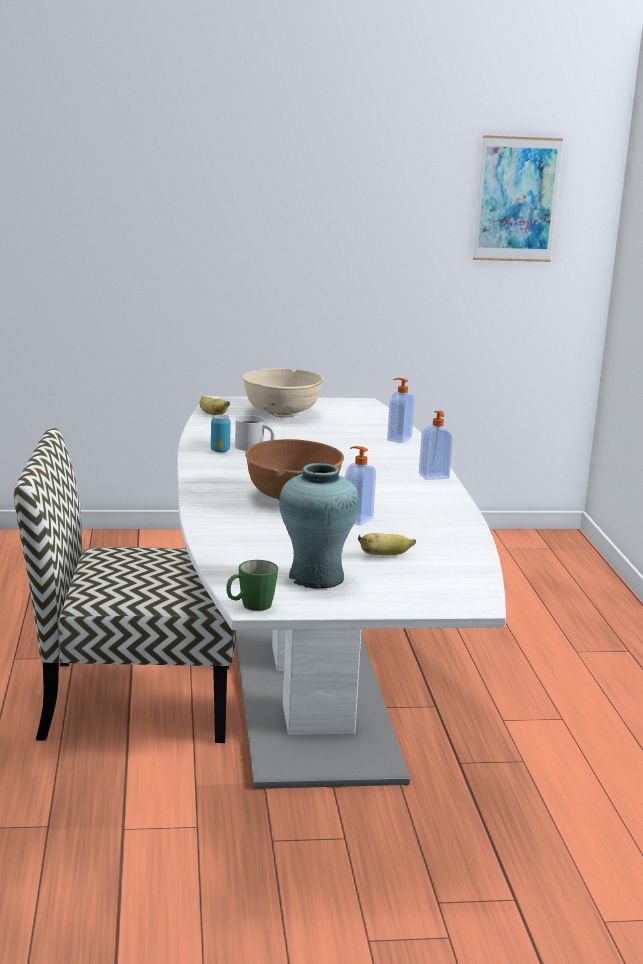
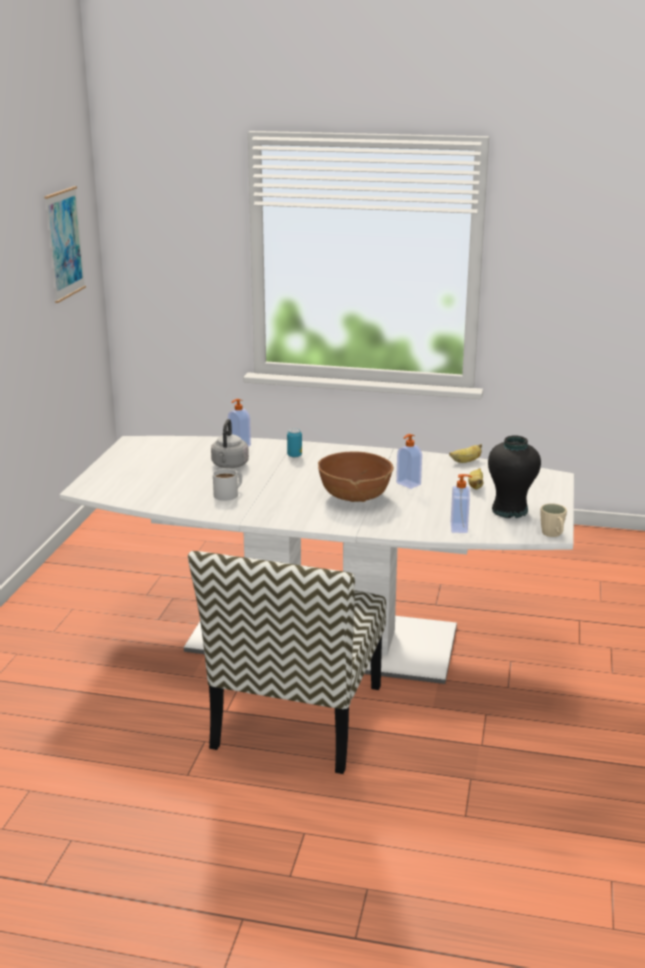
camera: 70 degrees left, 5 degrees up
banana [199,396,230,415] -> banana moved to [449,444,482,463]
can [211,414,231,453] -> can moved to [287,428,302,458]
green mug [226,560,278,611] -> beige mug [540,503,567,537]
beige bowl [242,368,324,417] -> none
turquoise vase [279,463,359,589] -> black vase [488,435,541,518]
soap dispenser [419,411,453,480] -> soap dispenser moved to [451,474,472,533]
none -> grey kettle [211,419,249,468]

